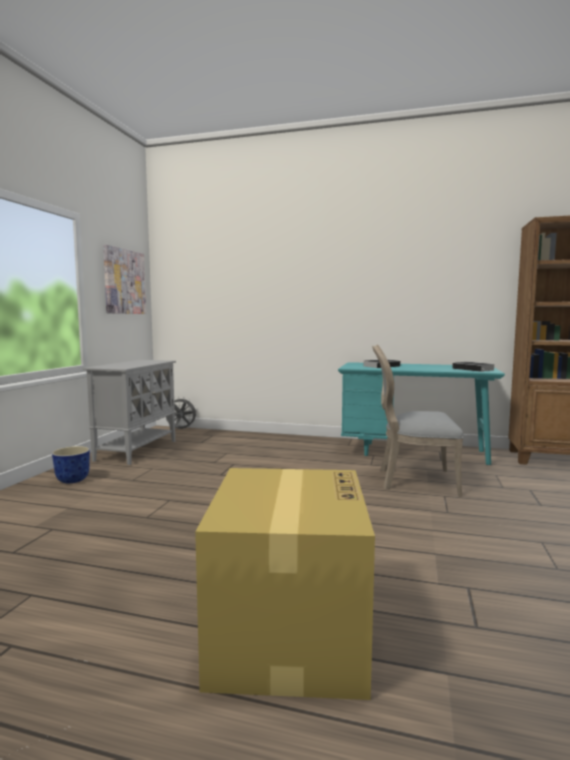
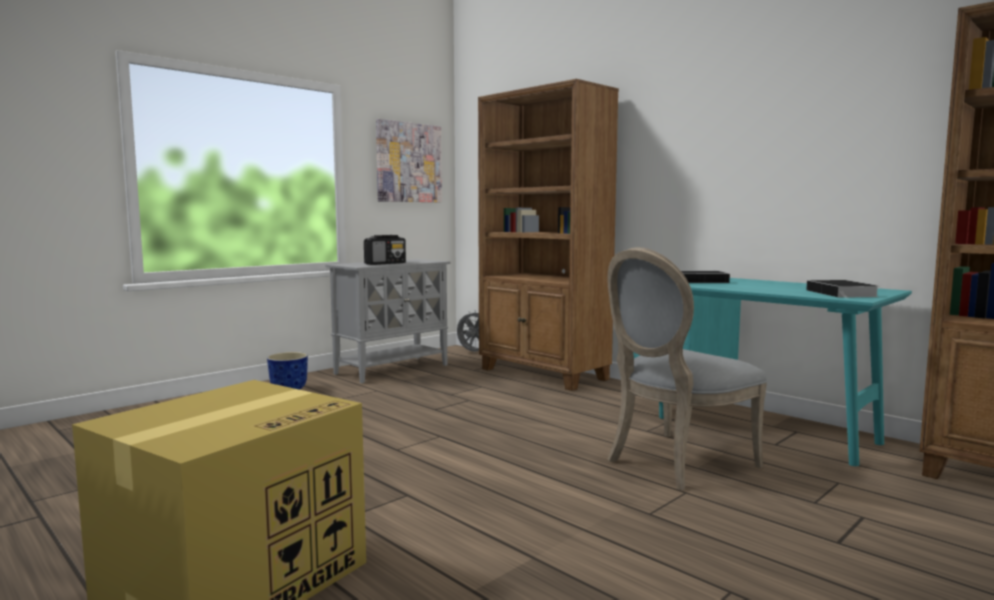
camera: 30 degrees right, 0 degrees up
grey chair [372,344,463,496] -> grey chair turned 75 degrees counterclockwise [607,247,767,490]
none -> radio [364,235,406,265]
none -> brown bookcase [478,79,619,391]

